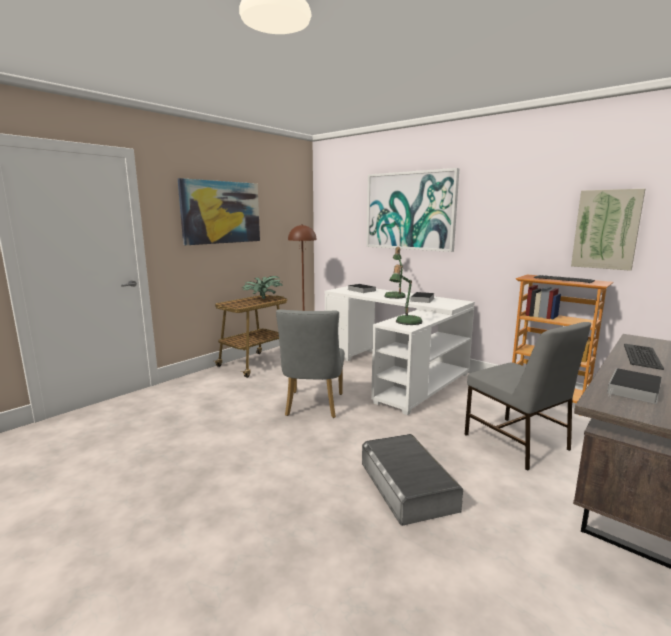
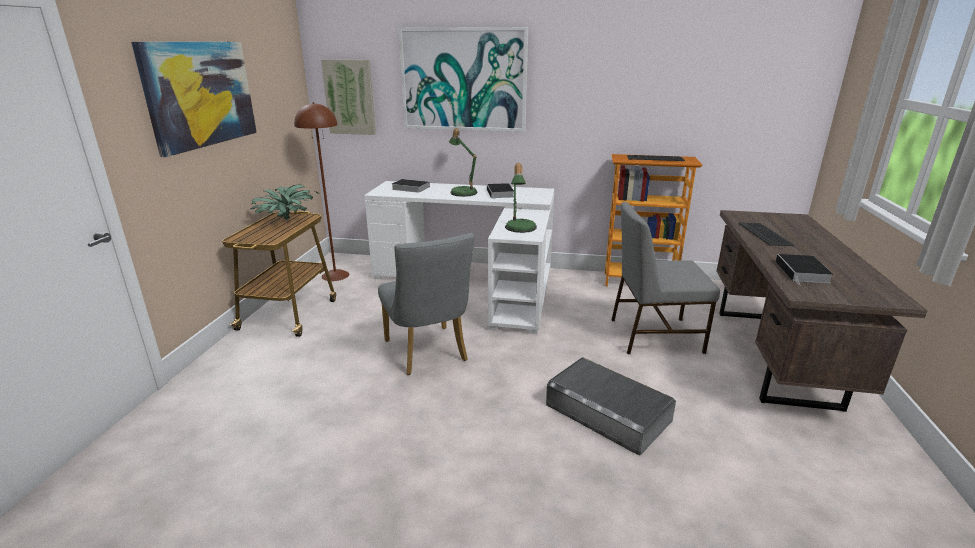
camera: 30 degrees left, 10 degrees up
grey chair [464,322,591,471] -> grey chair turned 150 degrees clockwise [611,202,720,354]
picture [571,189,645,271] -> picture moved to [321,60,376,135]

